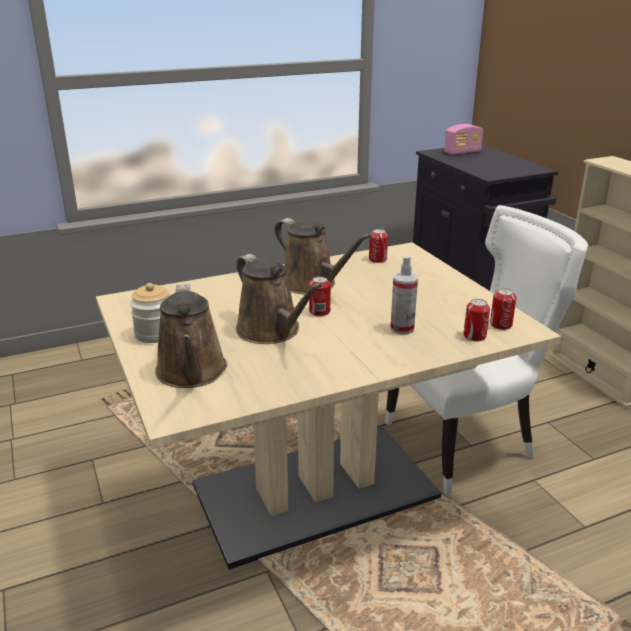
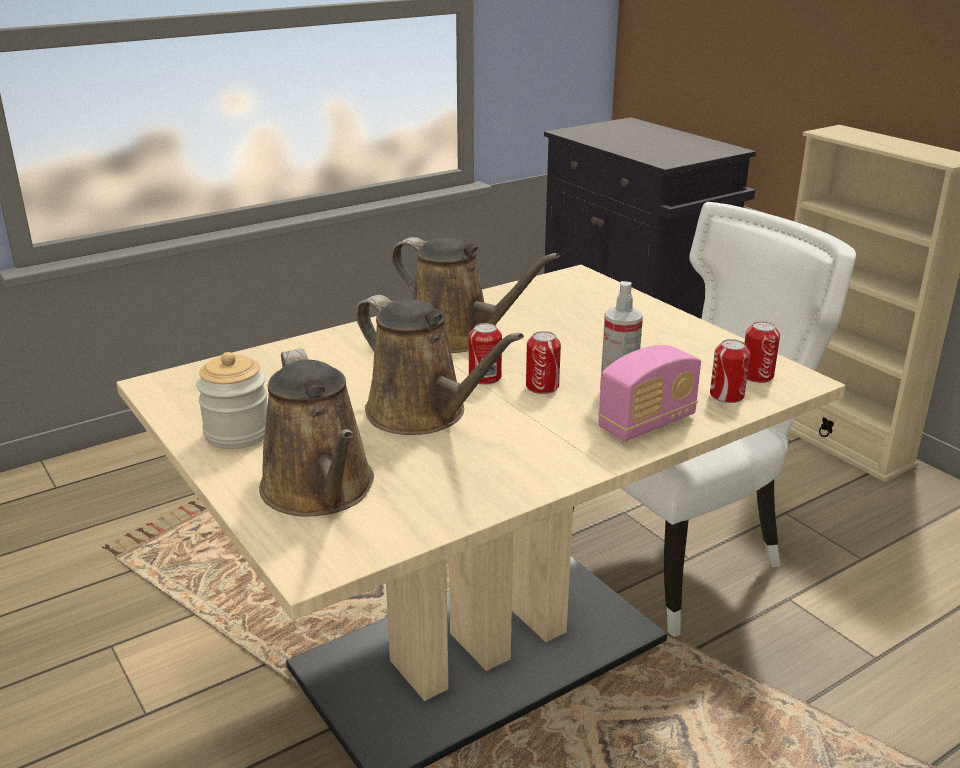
camera: 10 degrees left, 0 degrees up
can [369,229,388,263] -> can moved to [526,331,561,394]
radio [444,124,483,155] -> radio moved to [598,345,701,441]

